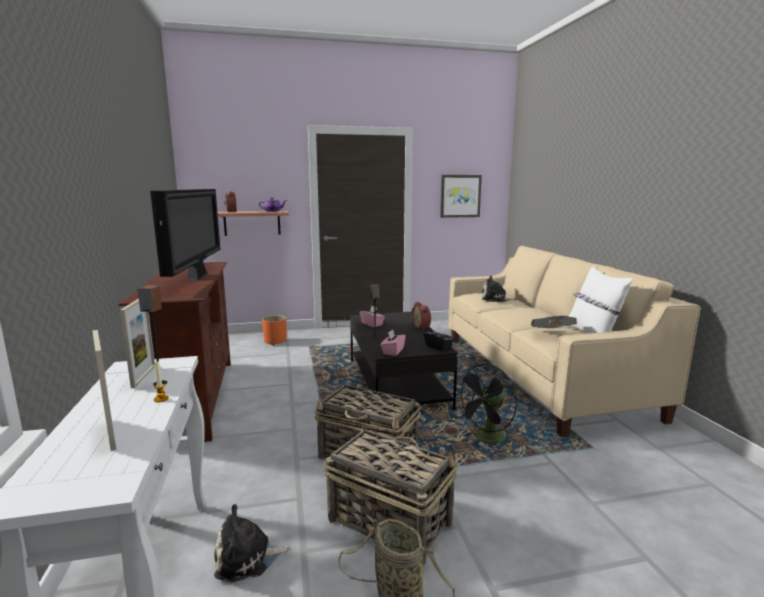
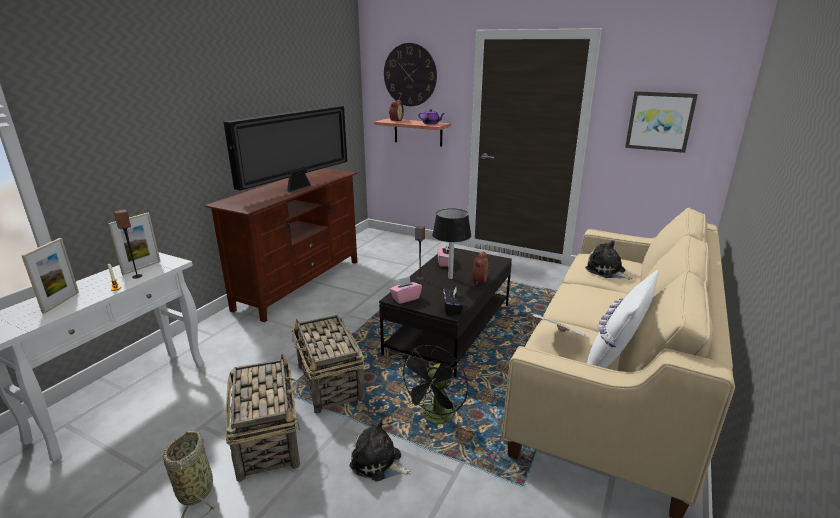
camera: 40 degrees right, 10 degrees up
plush toy [214,504,291,583] -> plush toy moved to [349,418,411,481]
orange planter [262,315,287,345] -> none
black fan [454,364,517,446] -> black fan turned 60 degrees counterclockwise [397,345,468,425]
none -> wall clock [384,43,437,106]
none -> black table lamp [432,208,471,279]

